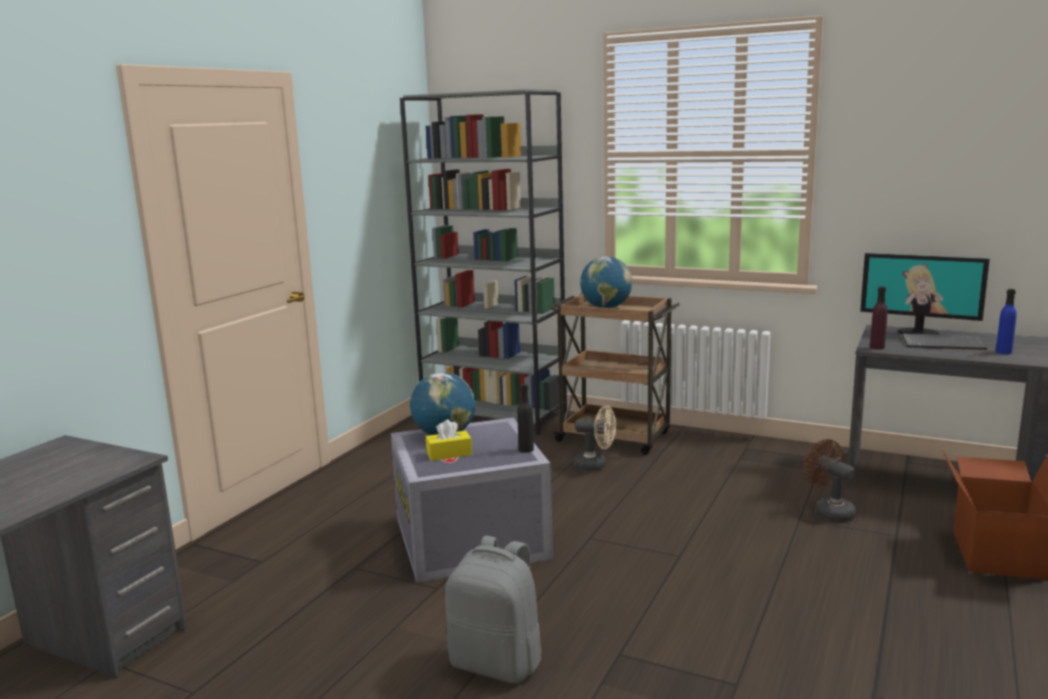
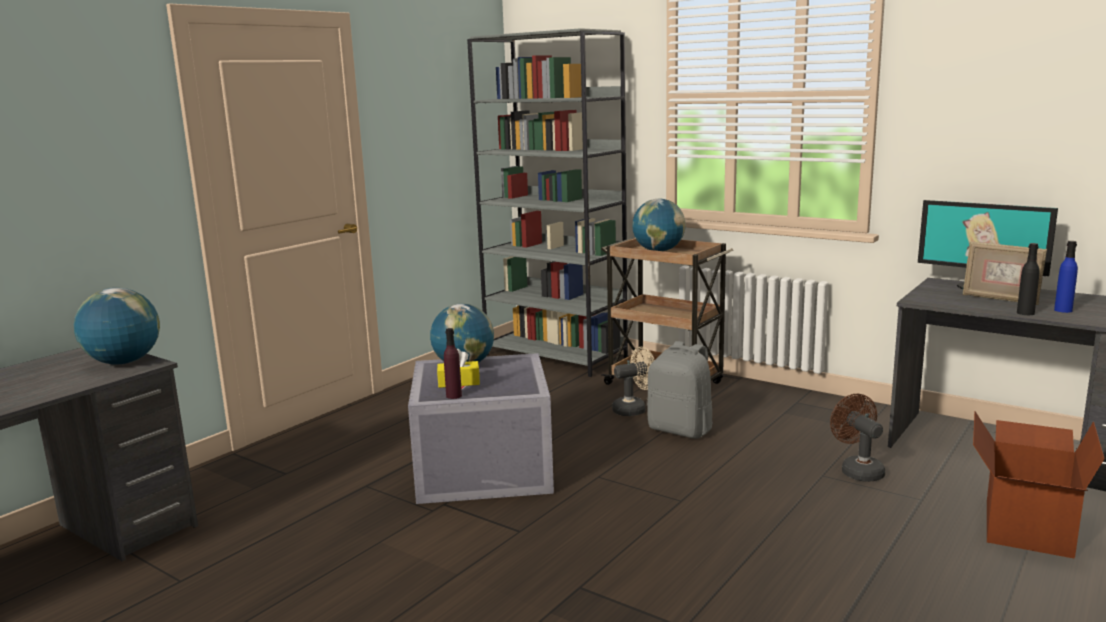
camera: 10 degrees right, 0 degrees up
grey backpack [445,536,542,683] -> grey backpack moved to [647,341,713,439]
black bottle [517,384,534,453] -> black bottle moved to [1017,243,1039,315]
beige fan [574,406,616,471] -> beige fan turned 45 degrees counterclockwise [612,347,654,416]
purple bottle [870,286,888,350] -> purple bottle moved to [444,328,462,399]
keyboard [902,333,987,350] -> picture frame [963,241,1047,305]
none -> globe [74,288,160,365]

